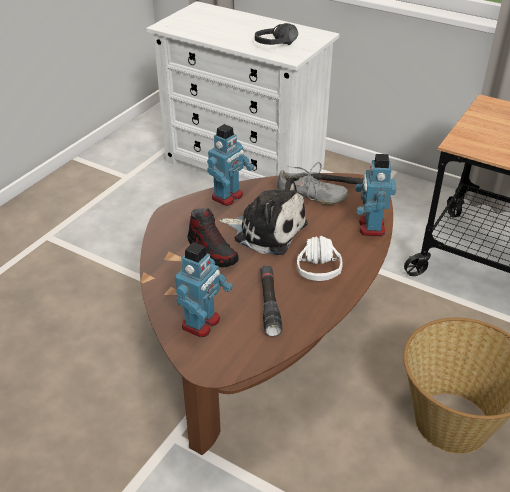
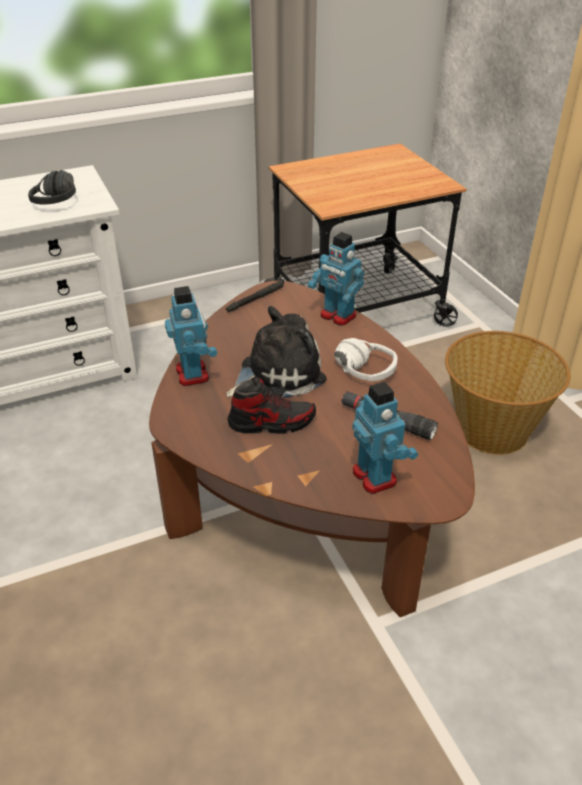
camera: 55 degrees left, 0 degrees up
grey shoe [276,162,349,205] -> none

